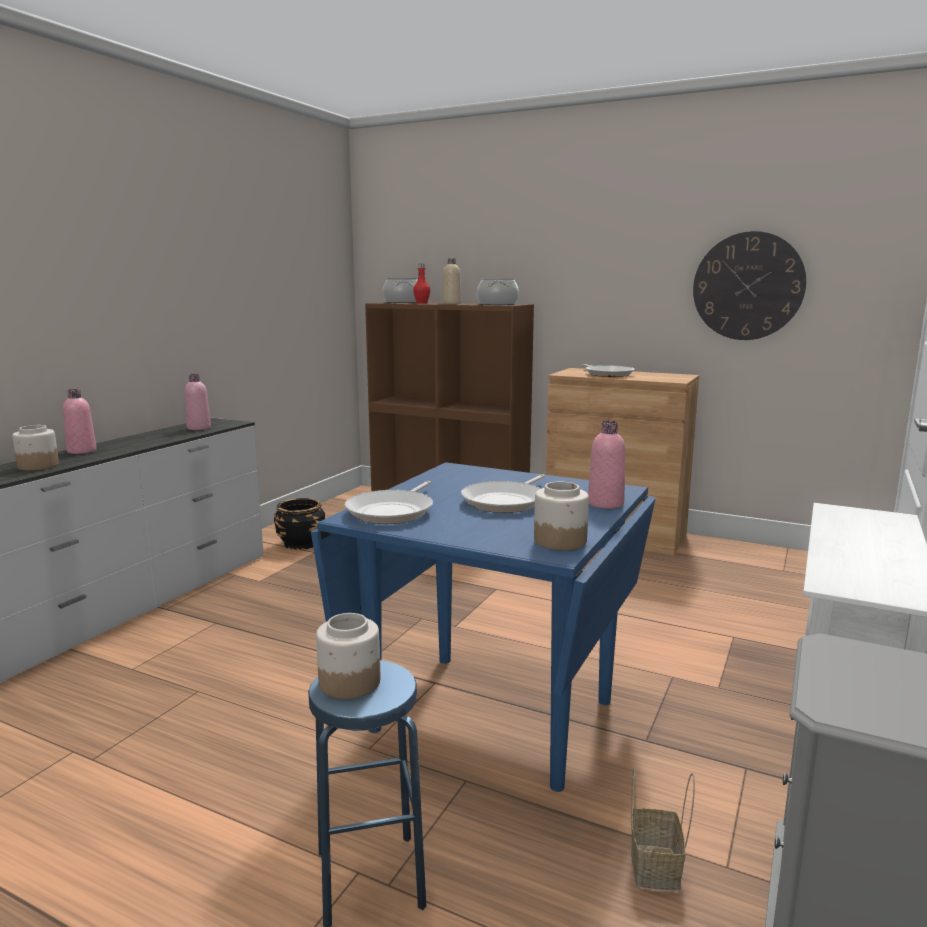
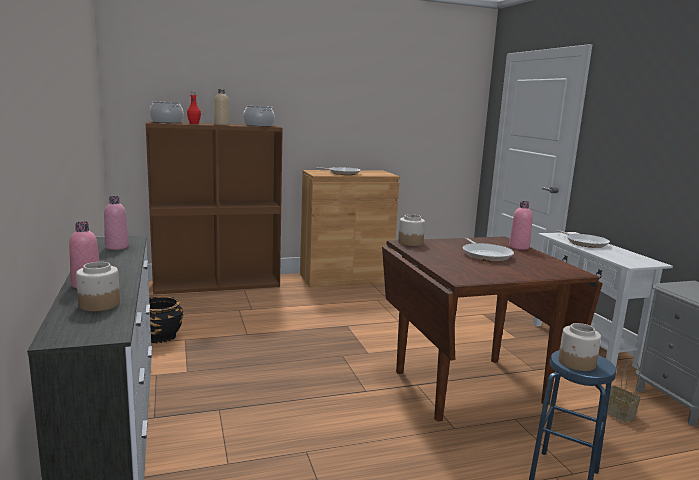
camera: 45 degrees left, 0 degrees up
blue dining table [311,462,656,792] -> brown dining table [382,236,603,421]
frying pan [345,481,433,524] -> frying pan moved to [557,230,610,248]
jar [534,482,589,550] -> jar moved to [398,214,425,246]
wall clock [693,231,806,340] -> none

